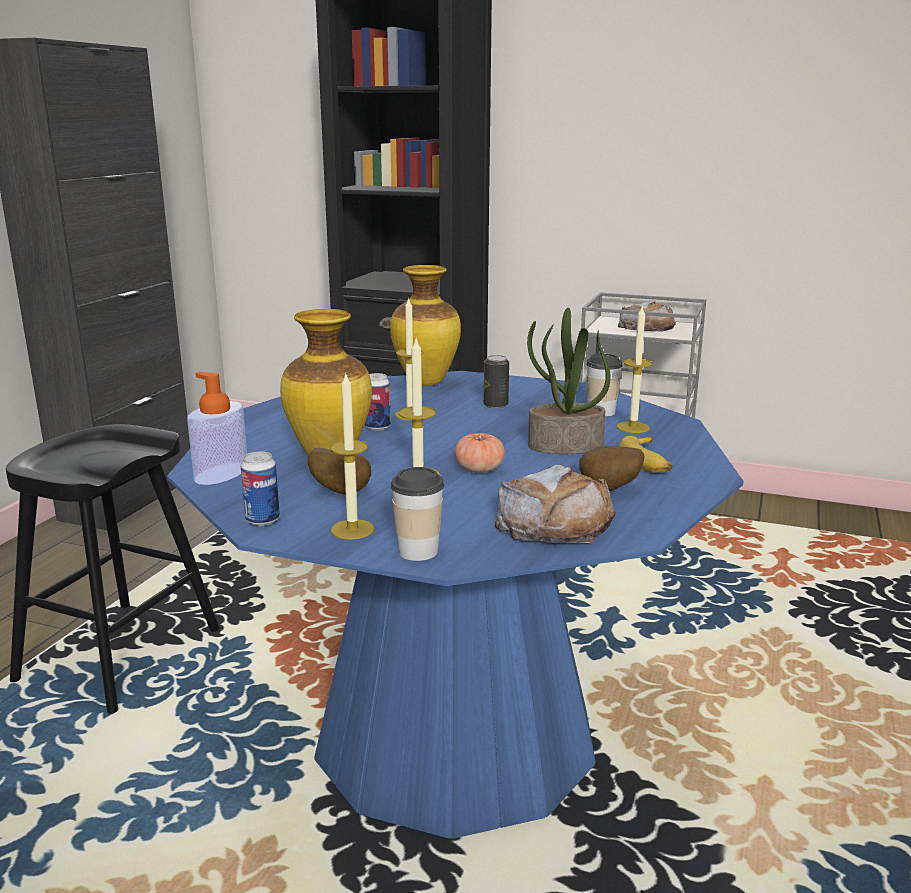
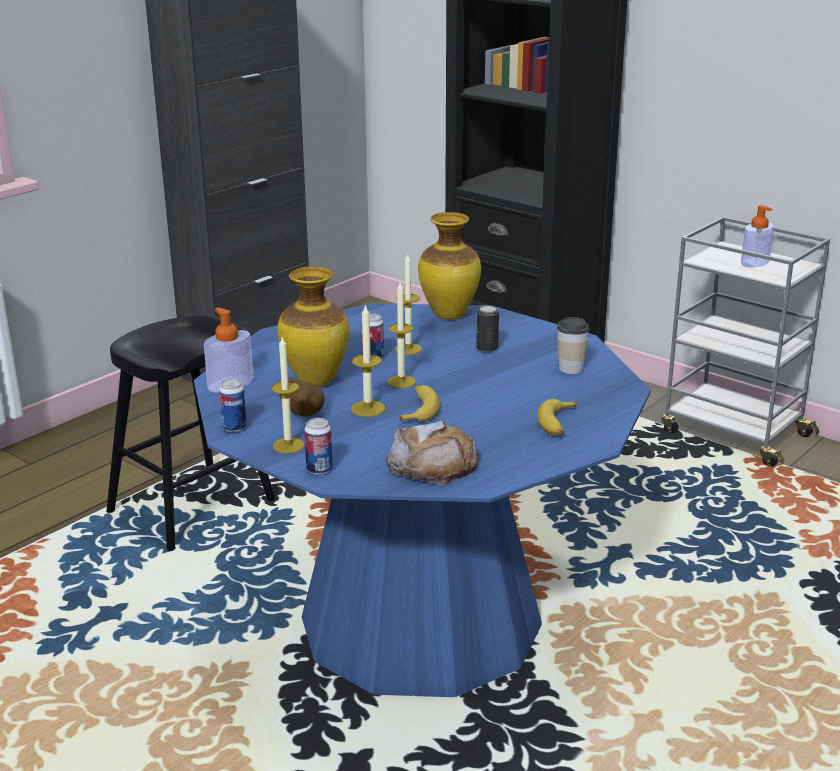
camera: 20 degrees right, 5 degrees up
cup [391,467,444,561] -> can [304,418,333,475]
tomato [455,433,505,473] -> banana [399,385,440,421]
potted plant [527,307,611,454] -> none
potato [579,446,645,491] -> none
candle [617,307,653,433] -> candle moved to [387,282,416,388]
bread [618,300,676,332] -> soap dispenser [741,205,774,268]

